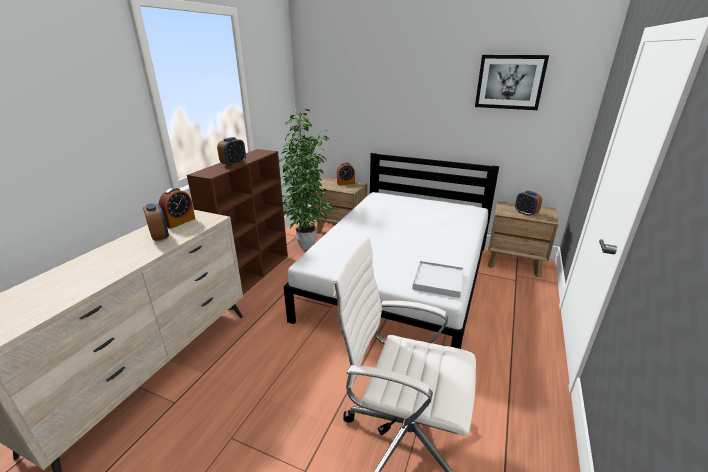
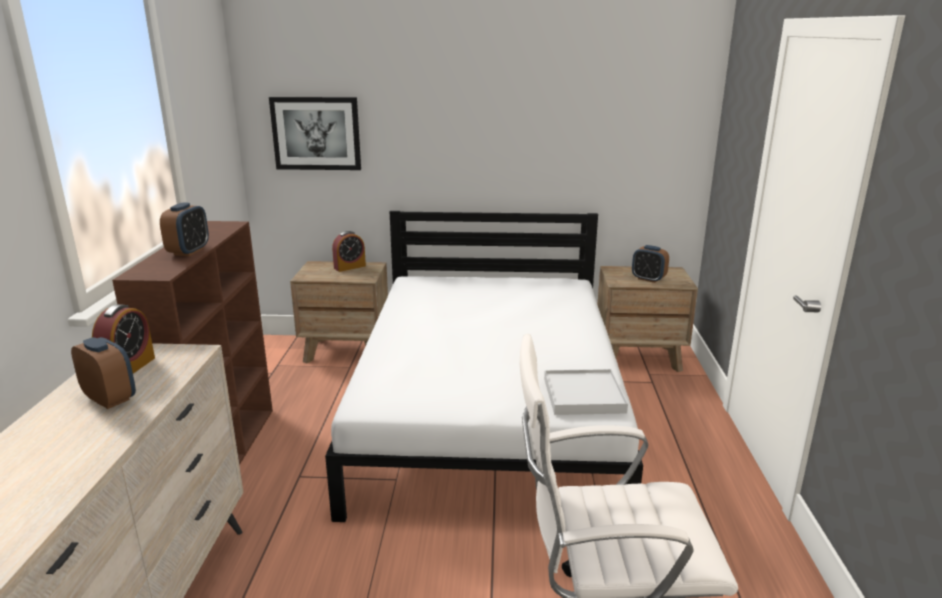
camera: 20 degrees left, 5 degrees down
potted plant [279,108,334,250] -> none
picture [475,55,549,110] -> picture moved to [269,97,361,170]

